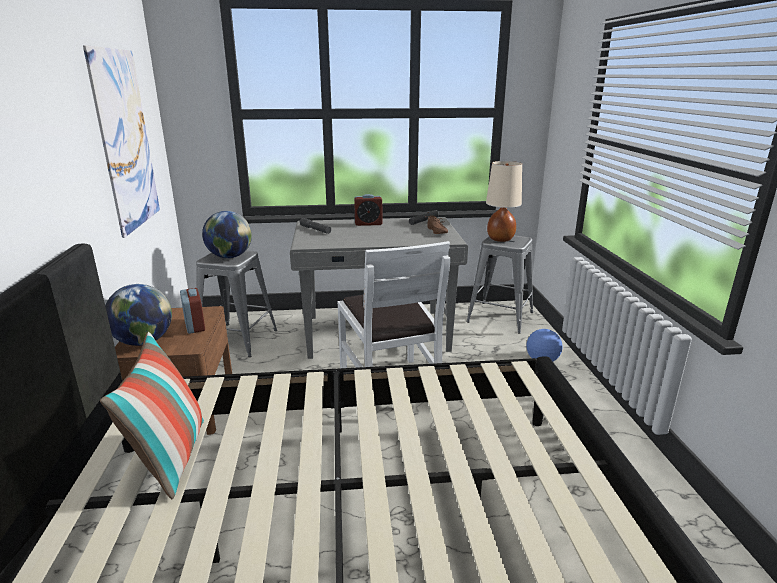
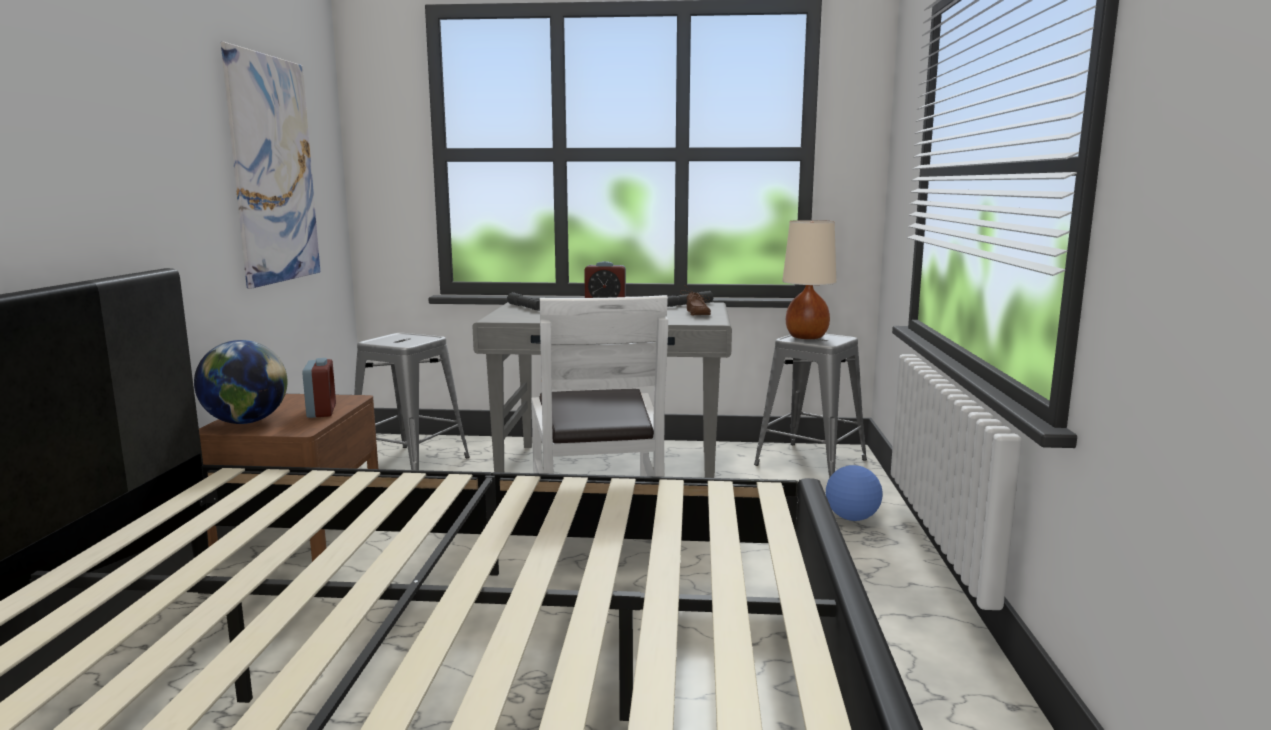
camera: 10 degrees right, 10 degrees down
pillow [100,332,204,499] -> none
globe [202,211,252,258] -> none

